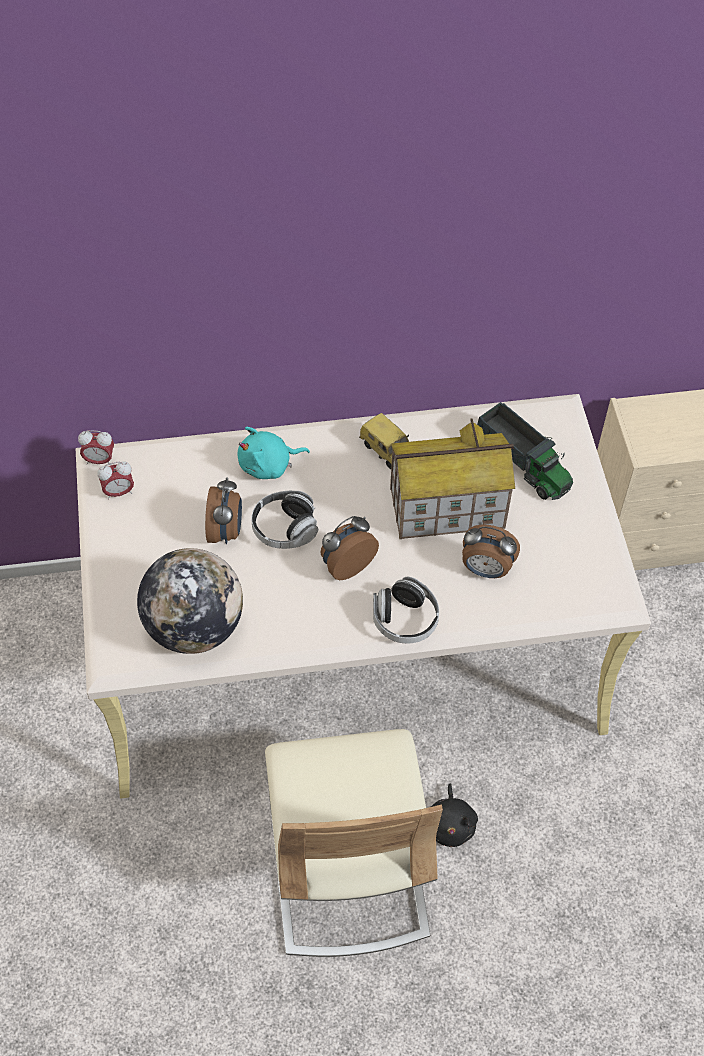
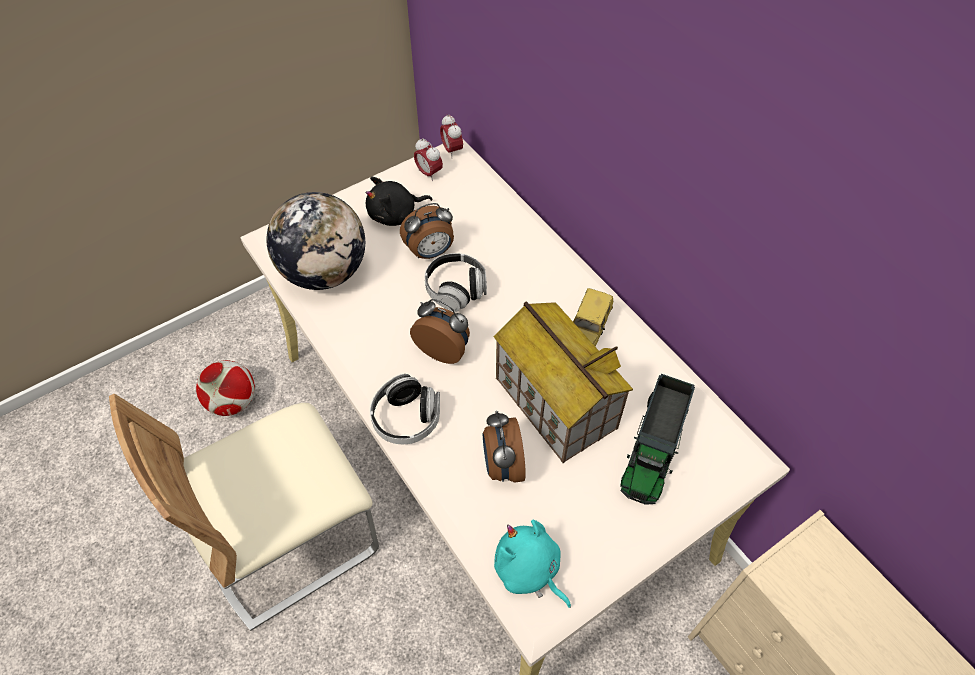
camera: 65 degrees right, 0 degrees up
turquoise plush toy [238,426,310,479] -> turquoise plush toy moved to [494,520,571,608]
black plush toy [431,783,478,847] -> black plush toy moved to [366,177,433,226]
none -> football [196,360,255,416]

